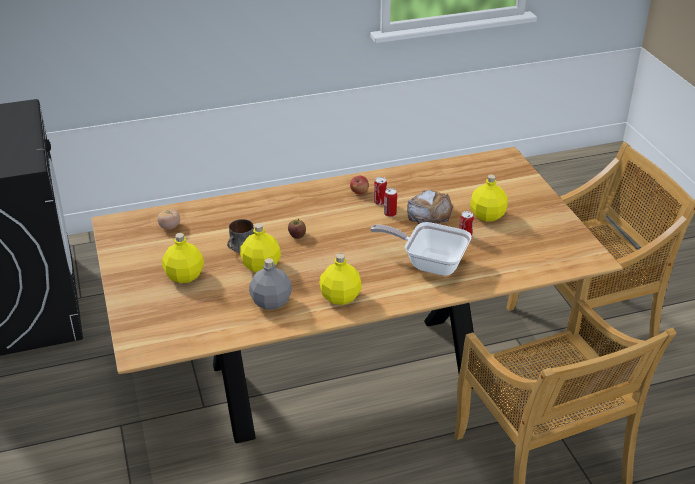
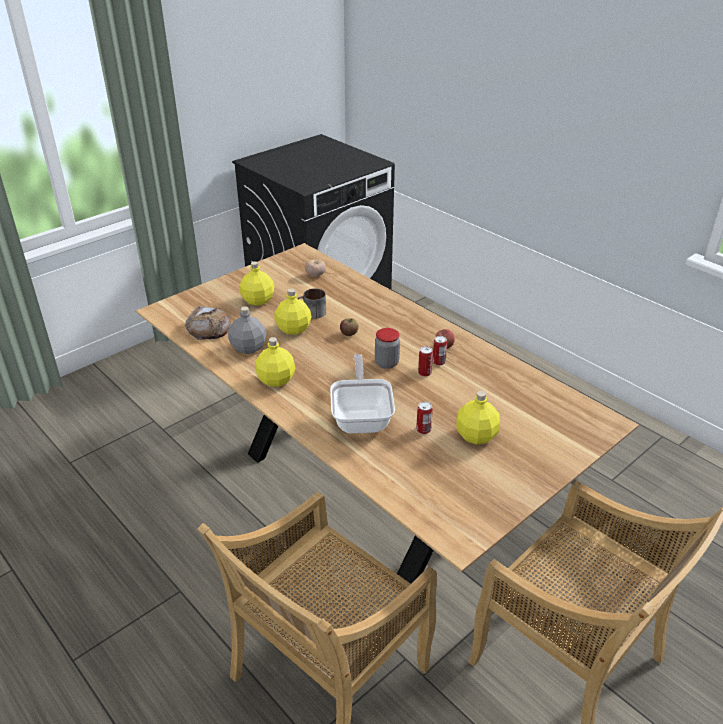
camera: 65 degrees right, 0 degrees up
bread [407,190,453,224] -> bread moved to [185,306,231,340]
none -> jar [375,328,400,369]

